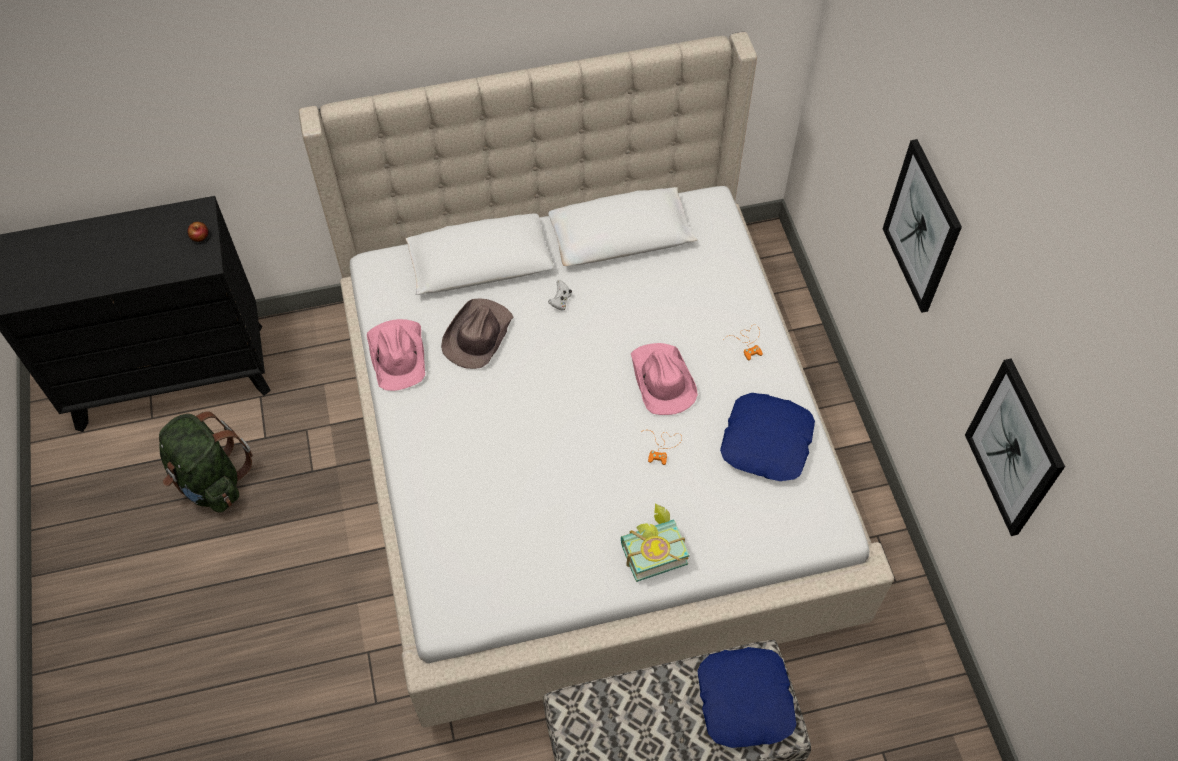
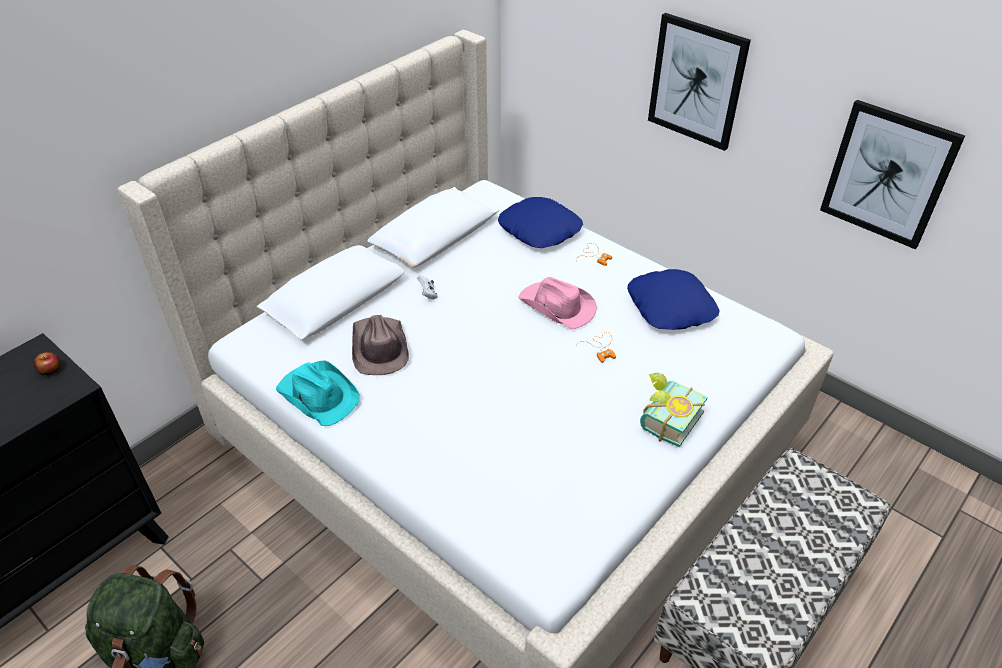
camera: 35 degrees left, 15 degrees down
pink hat [367,319,425,391] -> turquoise hat [276,360,360,426]
blue pillow [698,647,796,748] -> blue pillow moved to [498,197,583,248]

